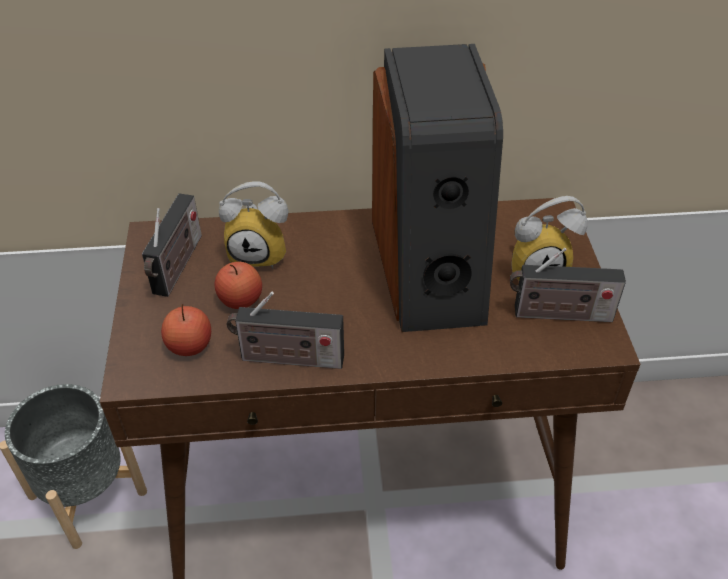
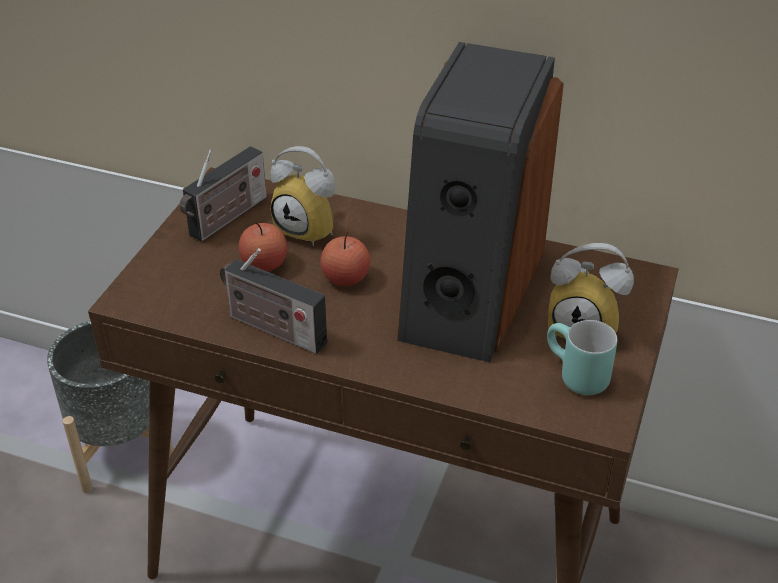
camera: 25 degrees right, 5 degrees down
apple [161,304,211,356] -> apple moved to [320,231,370,286]
radio [510,248,626,322] -> turquoise mug [547,320,617,395]

